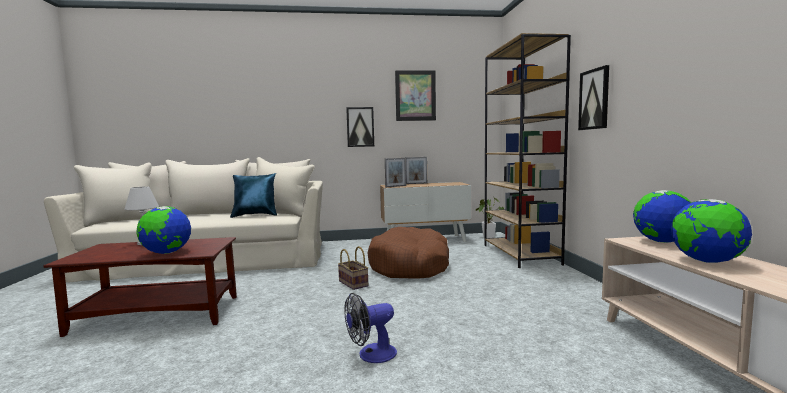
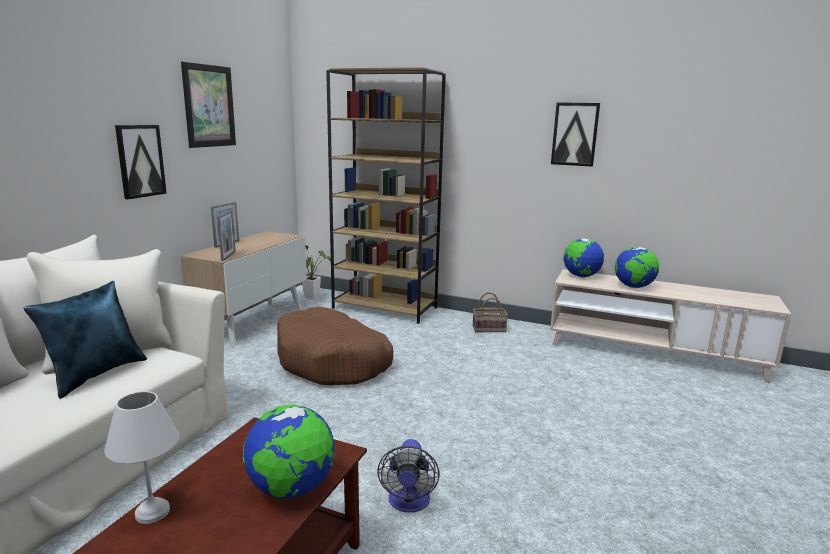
camera: 60 degrees left, 10 degrees up
basket [338,246,368,290] -> basket moved to [473,292,508,332]
fan [344,293,397,363] -> fan moved to [377,439,440,512]
picture [578,65,609,130] -> picture moved to [551,102,600,167]

